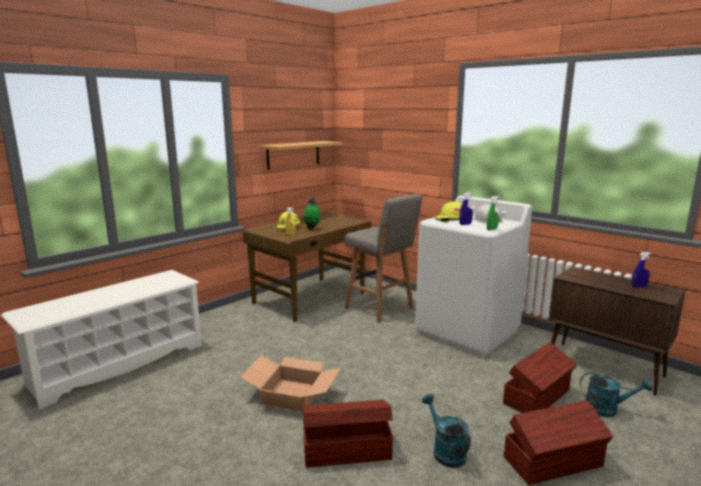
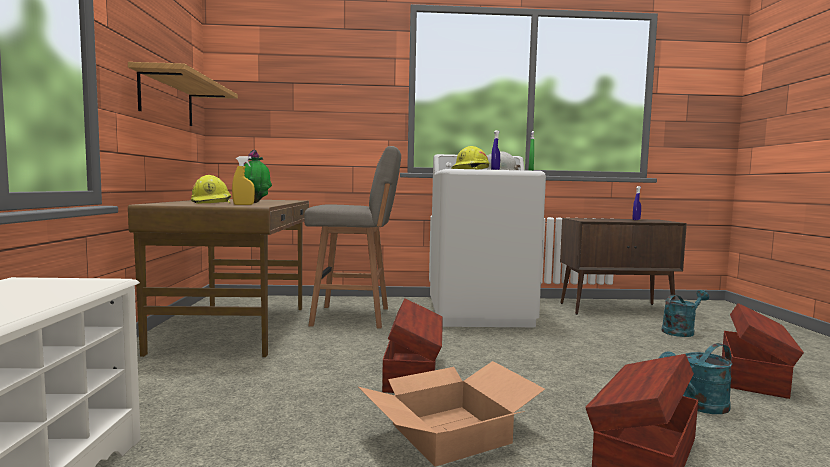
camera: 45 degrees left, 10 degrees down
turquoise watering can [422,394,471,468] -> turquoise watering can turned 45 degrees counterclockwise [658,343,732,414]
brown storage box [503,342,577,413] -> brown storage box moved to [382,298,443,393]

